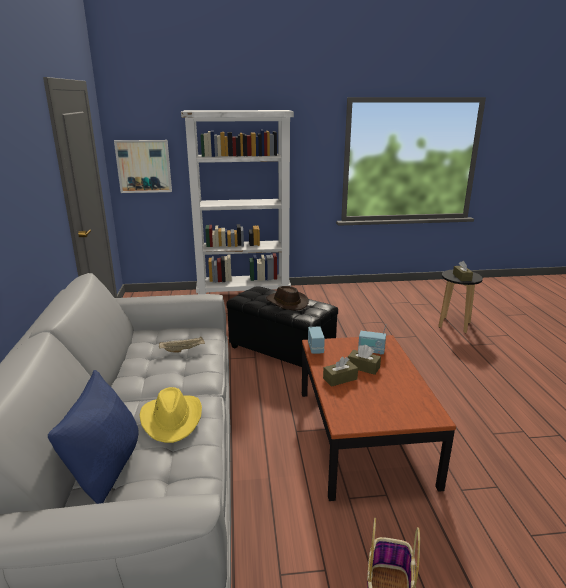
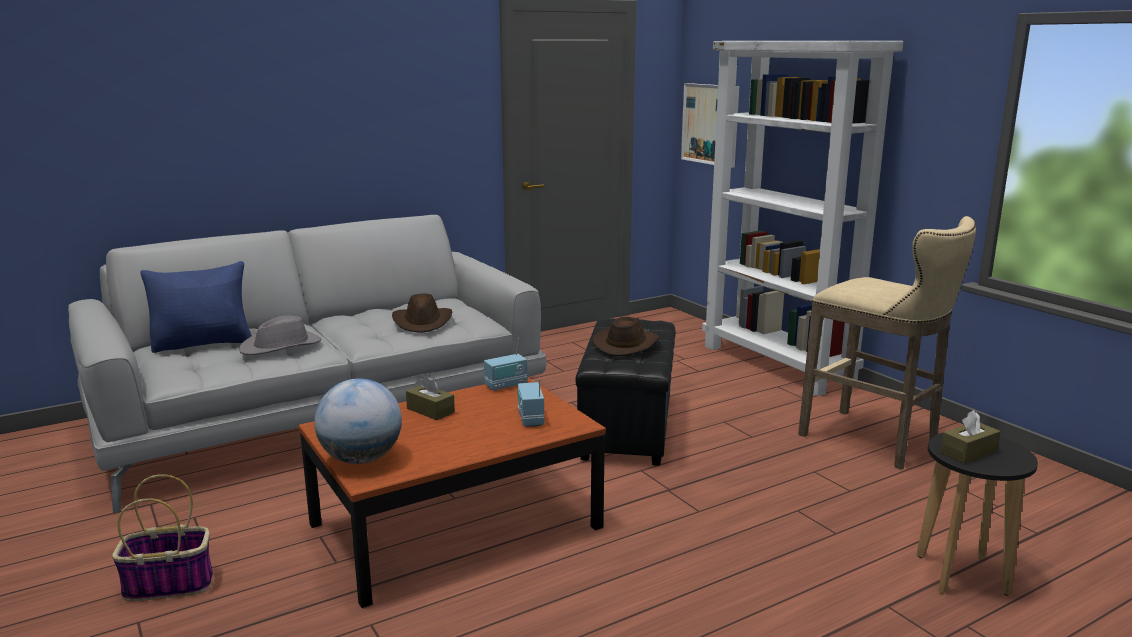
camera: 65 degrees right, 5 degrees down
yellow hat [140,387,202,443] -> grey hat [239,316,322,355]
beige tray [159,336,205,353] -> brown hat [392,294,452,333]
brown tissue box [348,345,381,375] -> none
none -> globe [314,378,402,464]
none -> beige stool [798,216,976,469]

